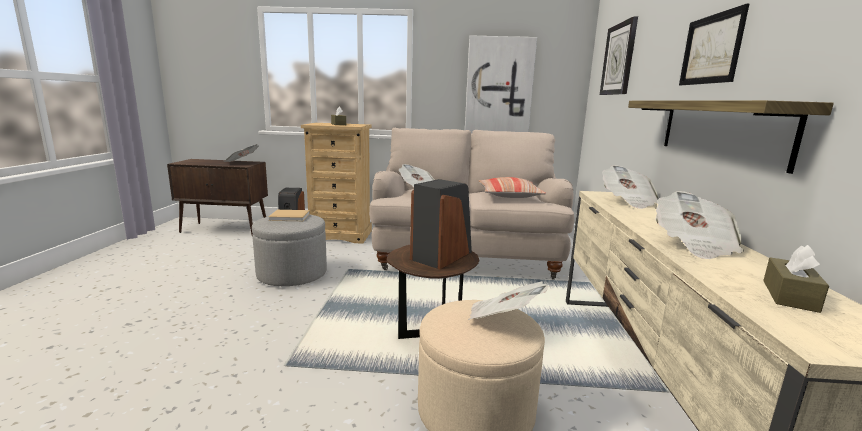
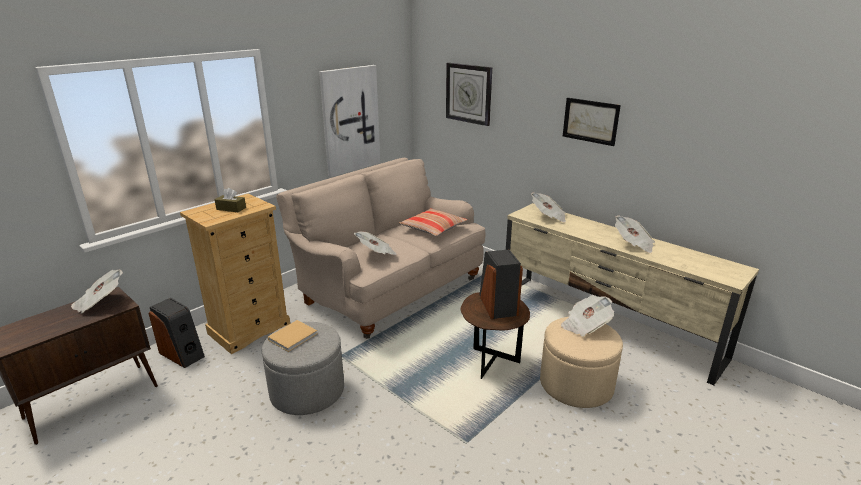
camera: 50 degrees left, 10 degrees up
shelf [628,100,834,174] -> none
brown tissue box [763,245,829,313] -> none

